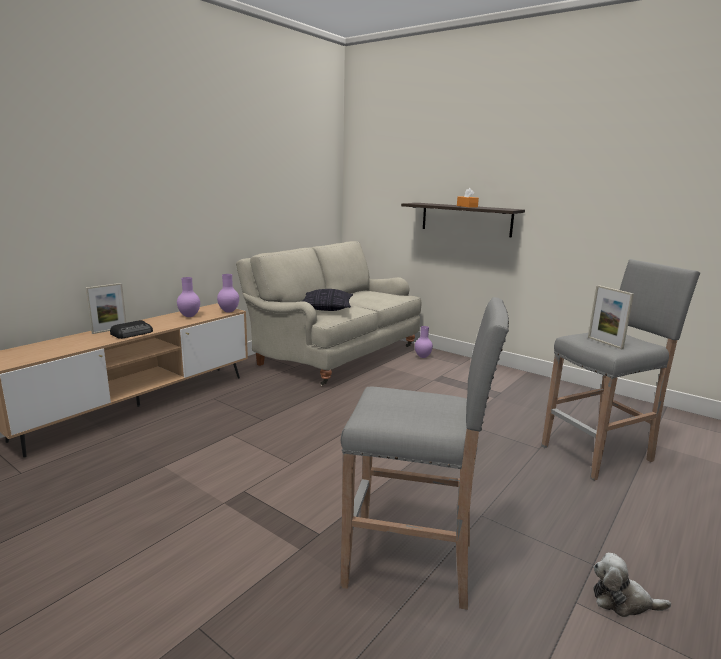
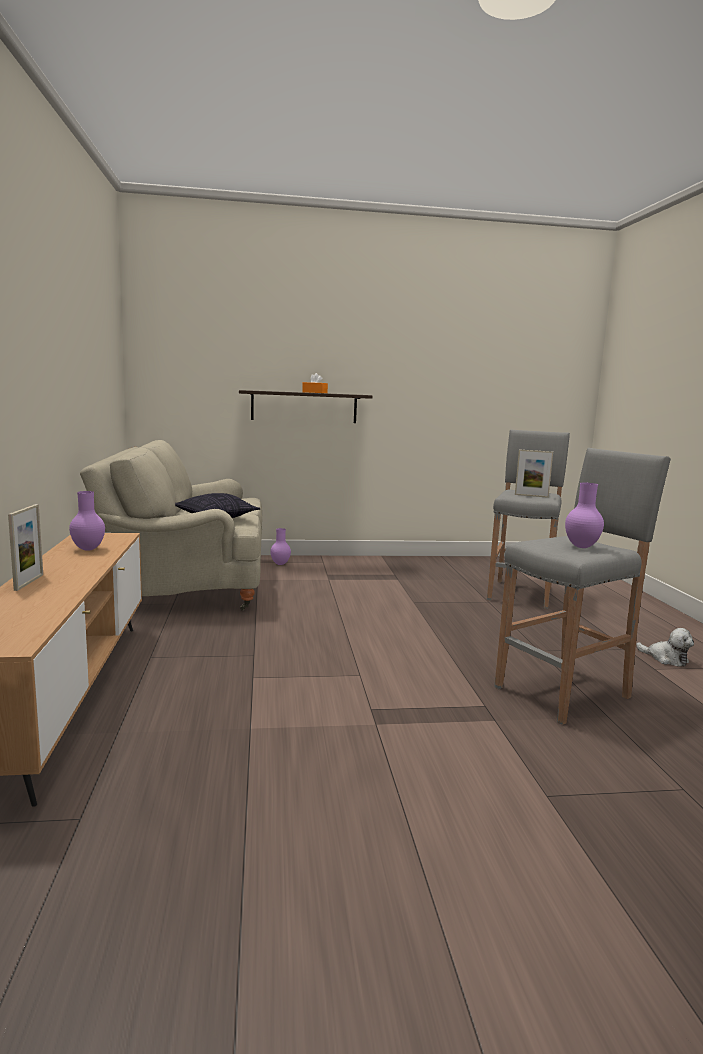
camera: 45 degrees left, 5 degrees down
radio [110,320,153,339] -> none
purple vase [217,274,239,313] -> purple vase moved to [565,483,604,548]
plush toy [594,553,671,617] -> plush toy turned 105 degrees counterclockwise [636,628,694,666]

